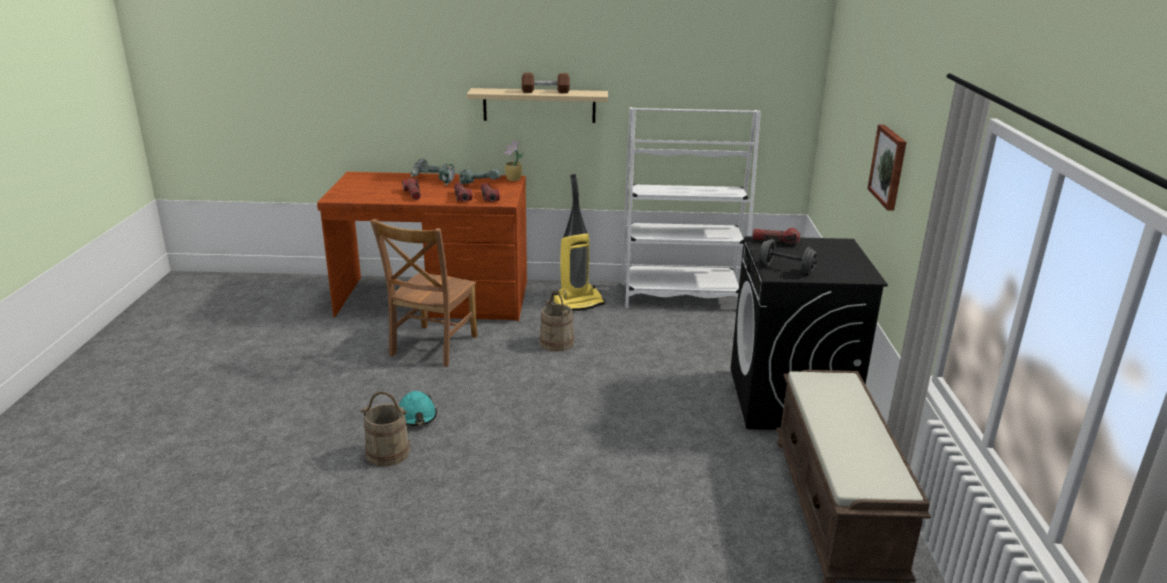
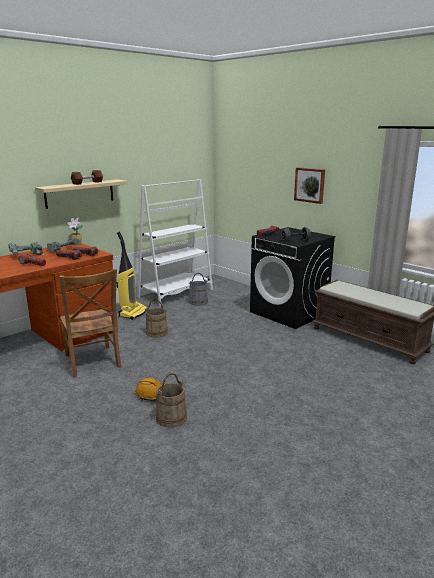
camera: 45 degrees left, 5 degrees down
turquoise hard hat [399,391,437,426] -> orange hard hat [135,378,162,401]
none -> grey bucket [189,273,208,306]

